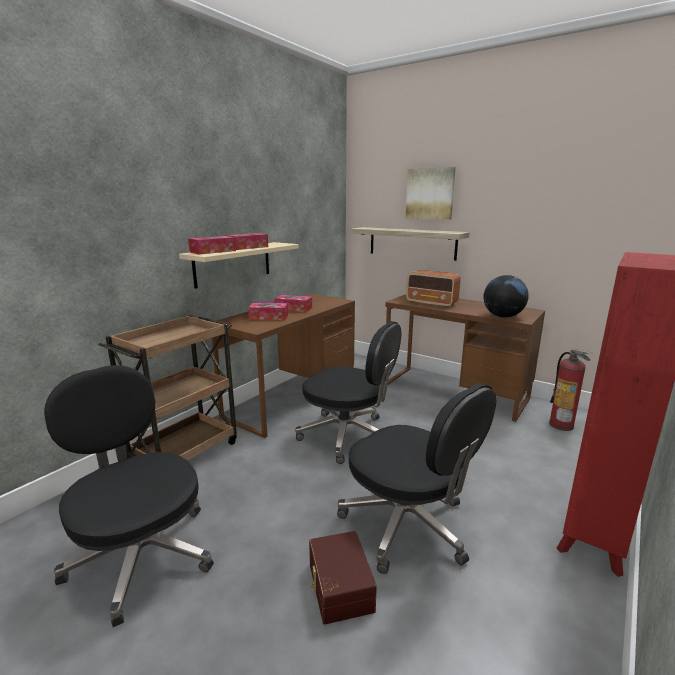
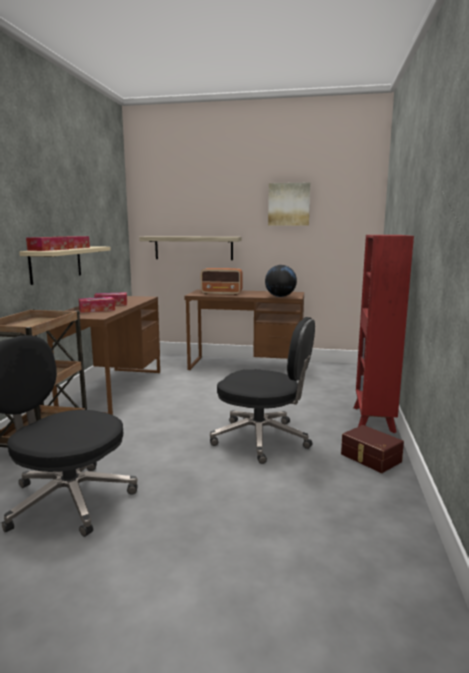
camera: 25 degrees left, 5 degrees down
black office chair [295,321,401,464] -> none
brown storage box [309,531,377,625] -> brown storage box moved to [341,425,404,473]
picture [406,167,456,220] -> picture moved to [268,183,310,226]
fire extinguisher [549,349,592,431] -> none

